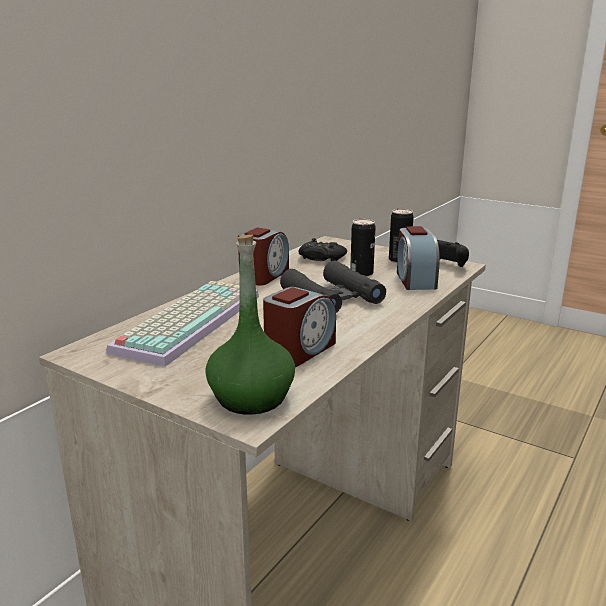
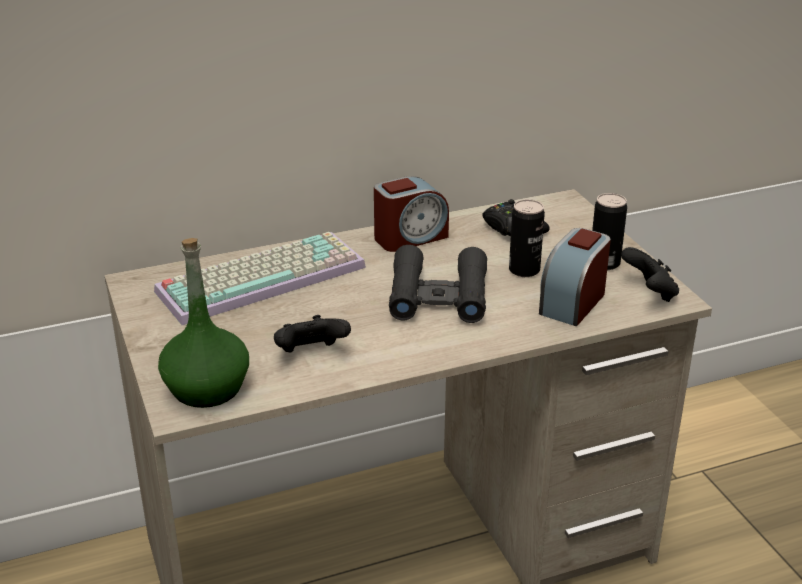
camera: 35 degrees right, 10 degrees up
alarm clock [263,287,336,367] -> black game controller [274,315,351,352]

